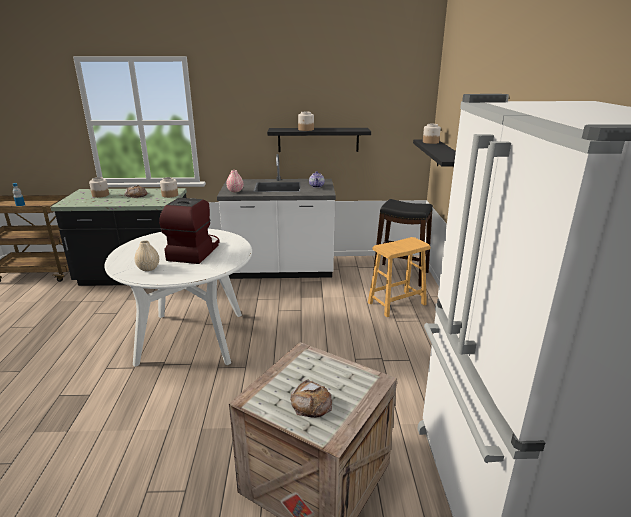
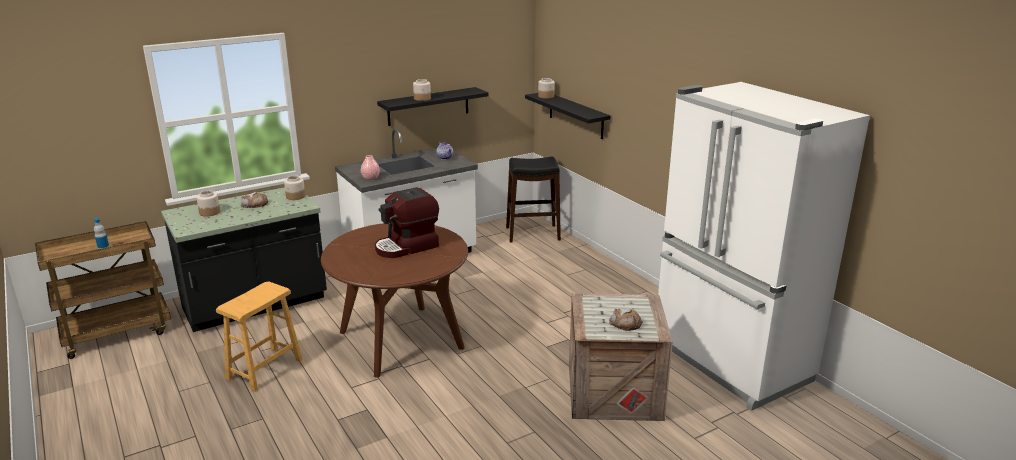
camera: 30 degrees left, 0 degrees up
white dining table [104,229,252,367] -> brown dining table [321,223,468,378]
beige vase [135,240,159,271] -> none
coffee machine [159,198,220,264] -> coffee machine turned 105 degrees counterclockwise [375,187,439,258]
brown stool [368,237,431,317] -> brown stool moved to [216,281,303,392]

